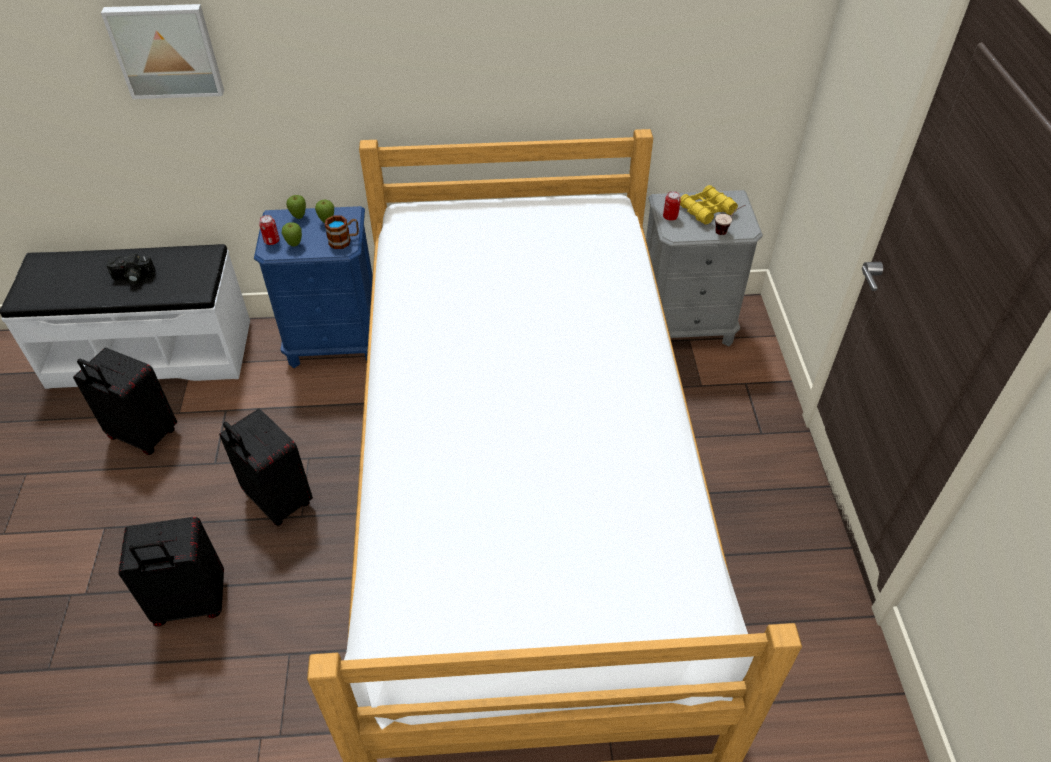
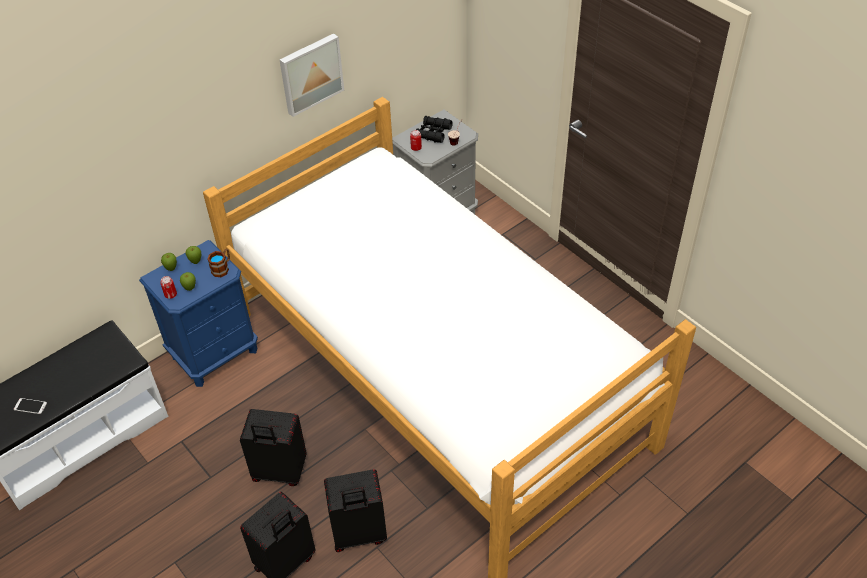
camera: 35 degrees left, 0 degrees up
black suitcase [73,348,177,455] -> black suitcase moved to [324,469,387,552]
picture [101,4,224,99] -> picture moved to [280,33,344,117]
camera [107,253,156,285] -> none
yellow binoculars [680,185,738,224] -> black binoculars [416,116,453,143]
none -> phone [14,398,47,414]

